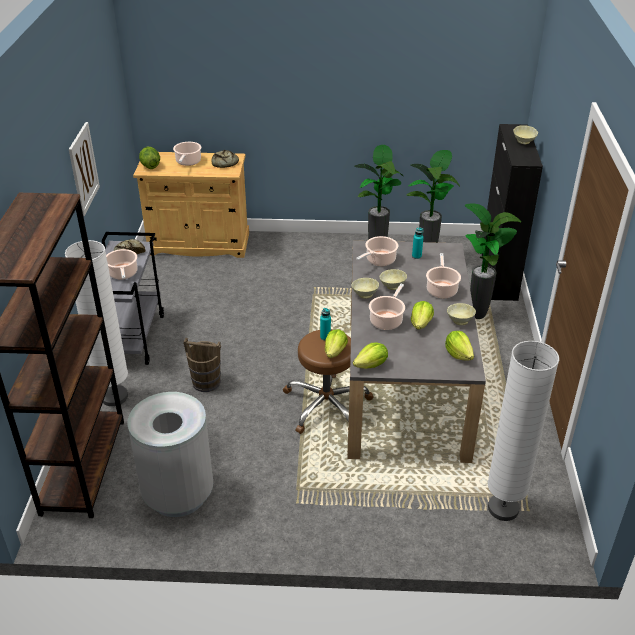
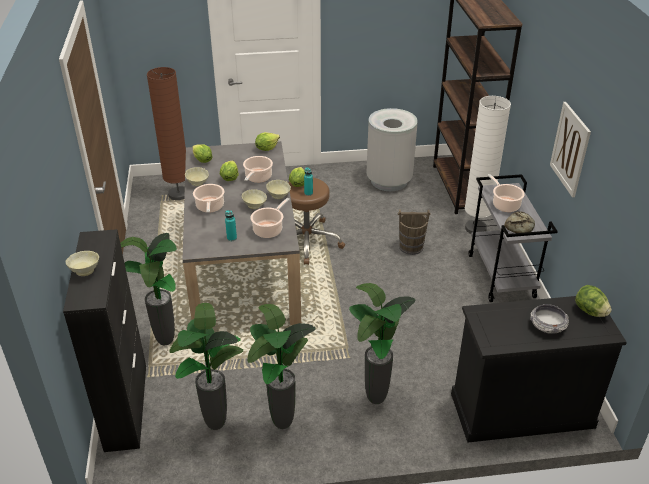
camera: 170 degrees right, 0 degrees up
beige cabinet [133,152,249,258] -> black cabinet [451,296,627,442]
cooking pot [173,142,201,166] -> bowl [530,304,569,334]
bread [211,150,239,168] -> none
white floor lamp [488,341,559,521] -> brown floor lamp [147,67,186,200]
none -> potted plant [349,283,416,404]

